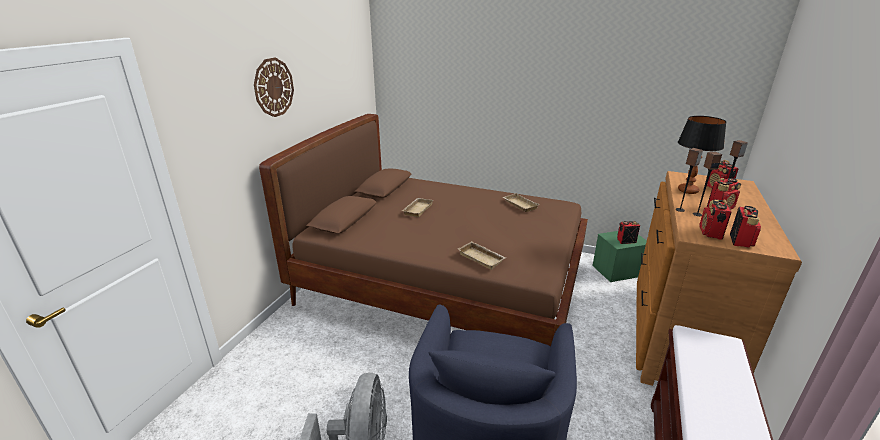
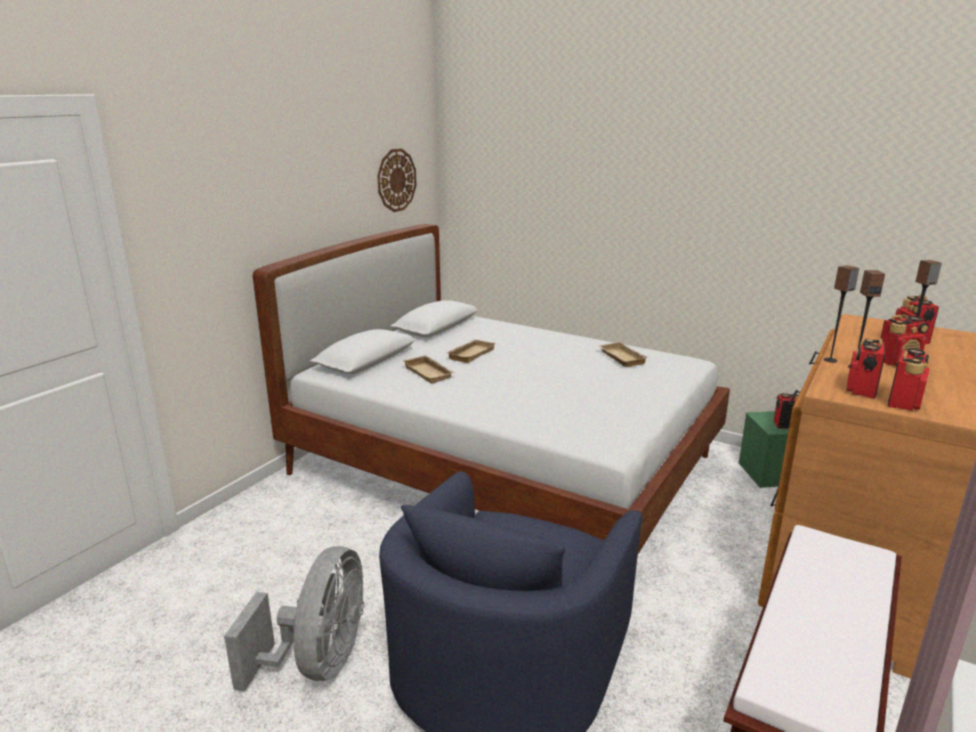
camera: 10 degrees right, 5 degrees down
wall clock [254,57,294,117] -> wall clock moved to [377,148,417,212]
brown bed [259,114,588,347] -> white bed [253,224,730,554]
beige tray [458,241,506,270] -> beige tray moved to [402,355,456,384]
table lamp [678,116,726,194] -> none

